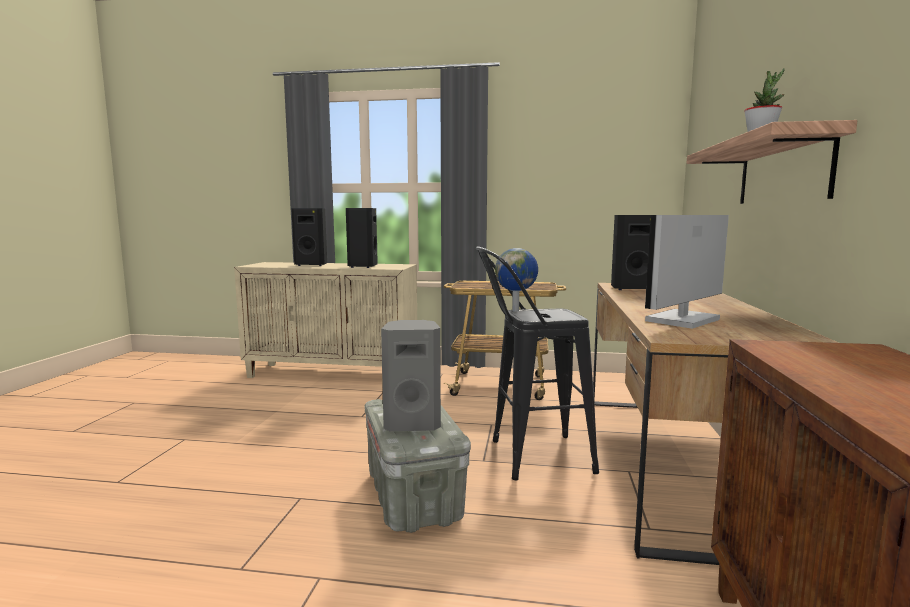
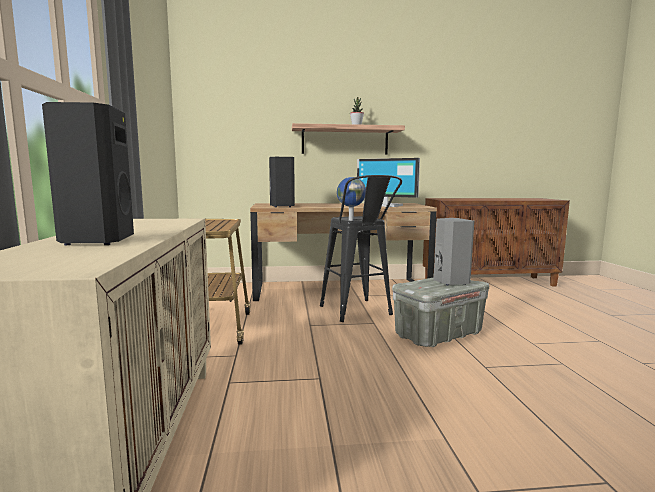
camera: 105 degrees left, 0 degrees up
black speaker [346,208,378,268] -> none

